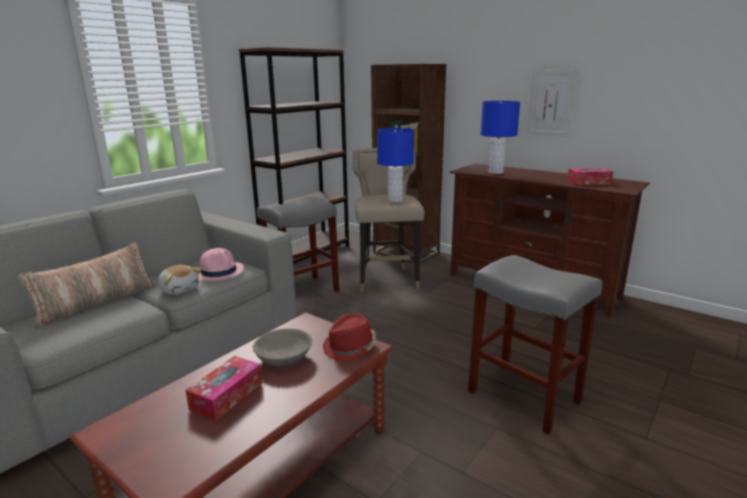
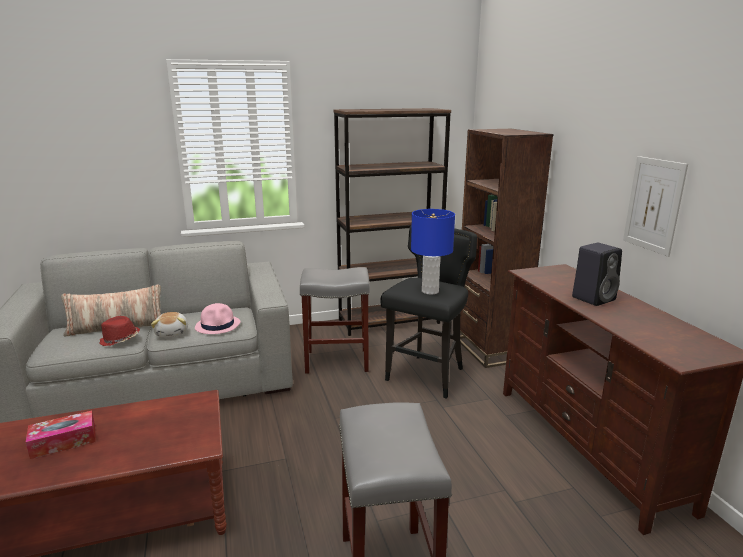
camera: 35 degrees right, 0 degrees up
grey bowl [253,328,312,367] -> none
red hat [323,313,376,361] -> red hat moved to [99,316,140,346]
beige stool [353,148,424,292] -> black stool [380,225,477,399]
blue table lamp [480,101,520,174] -> none
tissue box [567,168,613,185] -> none
none -> black speaker [572,243,622,306]

